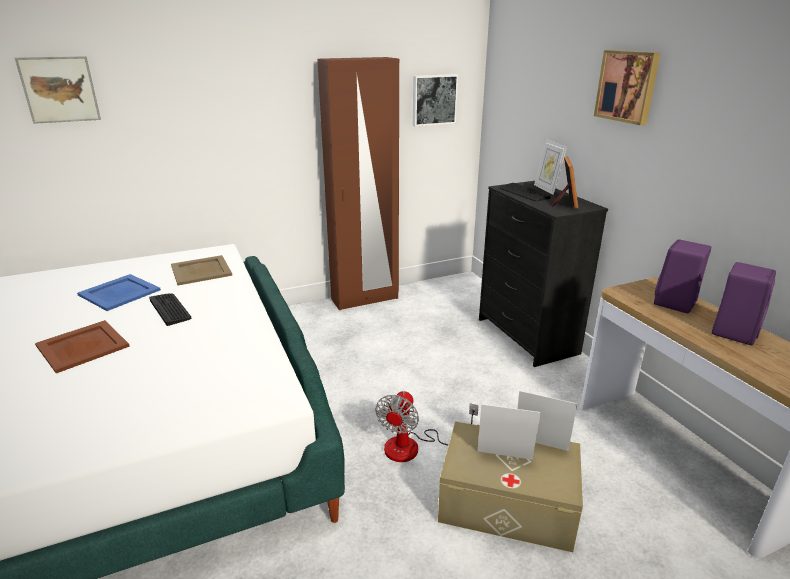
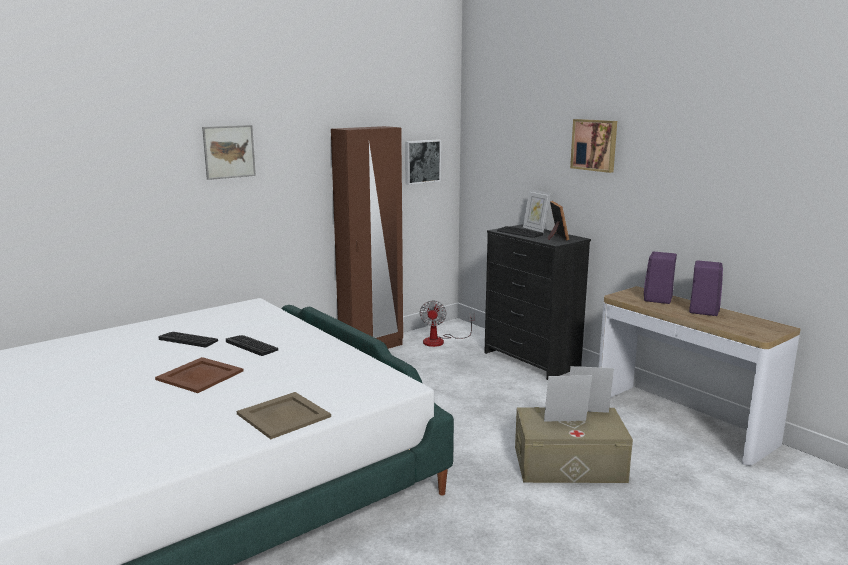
camera: 15 degrees left, 10 degrees down
picture [15,56,101,124] -> picture moved to [202,125,256,180]
blue tray [77,274,161,311] -> keyboard [158,332,218,347]
beige tray [171,255,232,285] -> beige tray moved to [237,392,331,439]
fan [375,391,479,462] -> fan moved to [420,300,474,347]

